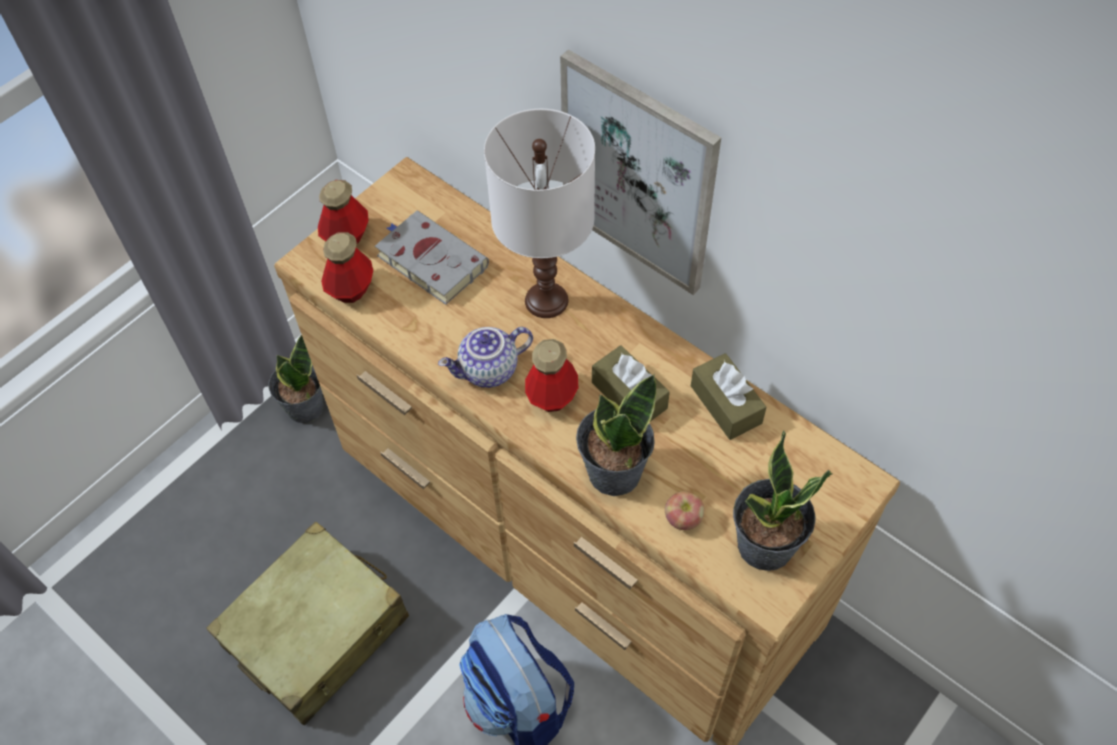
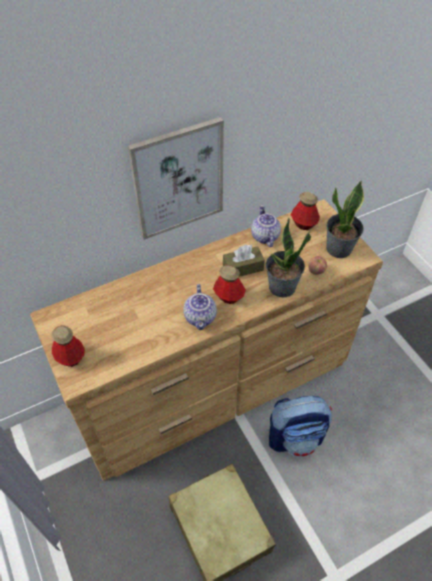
camera: 70 degrees left, 5 degrees down
potted plant [269,334,324,423] -> none
bottle [321,232,373,303] -> bottle moved to [291,192,320,230]
grey book [375,211,489,305] -> none
white table lamp [484,109,595,318] -> none
brown tissue box [691,353,767,440] -> teapot [251,205,281,247]

